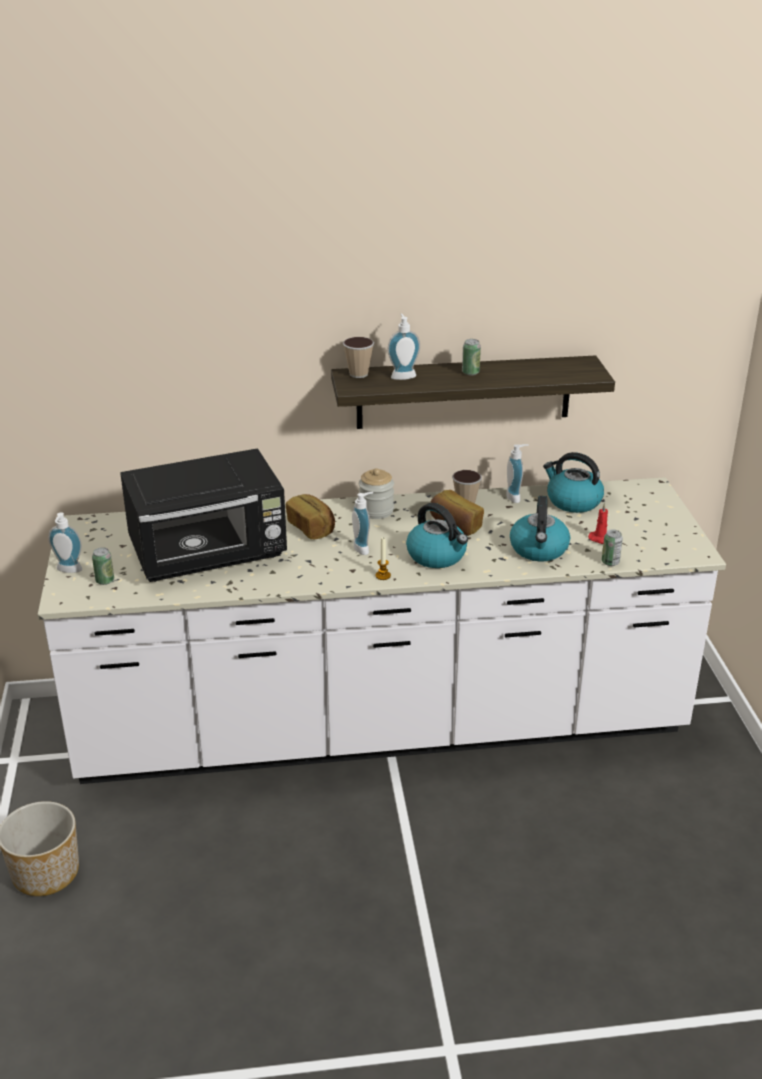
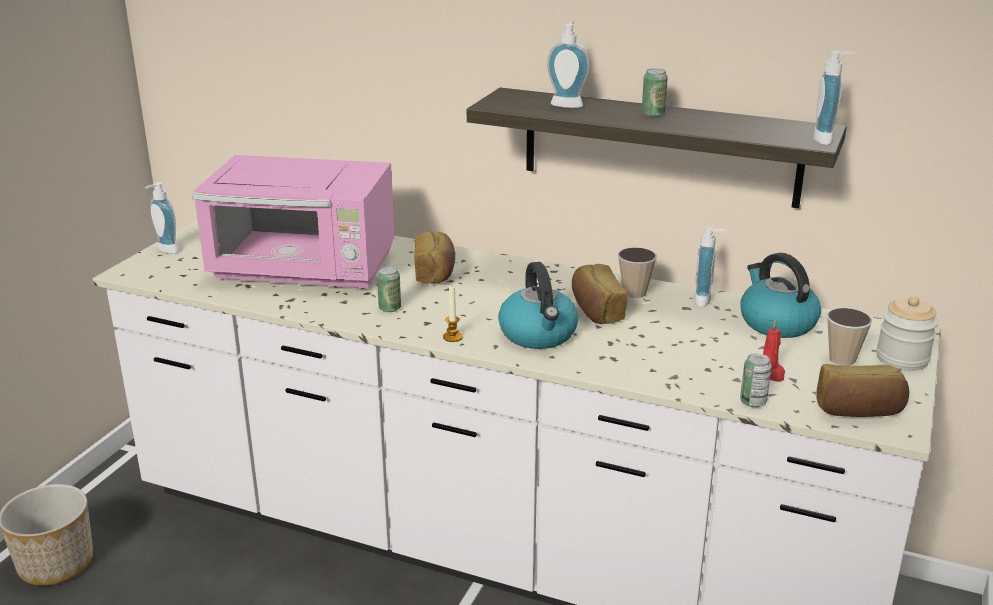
camera: 30 degrees right, 5 degrees down
can [92,547,114,585] -> can moved to [377,266,401,312]
black microwave [120,448,287,582] -> pink microwave [192,155,395,289]
cup [343,337,374,378] -> cup moved to [827,308,872,366]
soap dispenser [352,492,373,555] -> soap dispenser moved to [813,51,855,145]
jar [359,468,394,519] -> jar moved to [876,296,938,371]
kettle [510,496,570,561] -> none
none -> bread [816,364,909,417]

